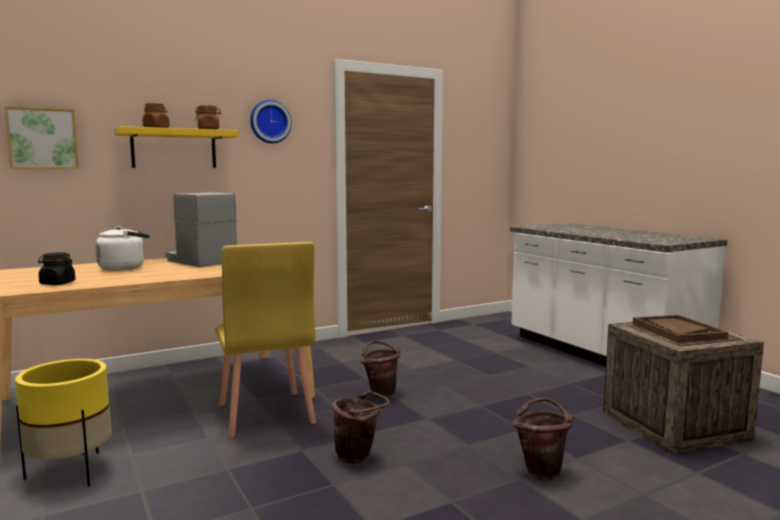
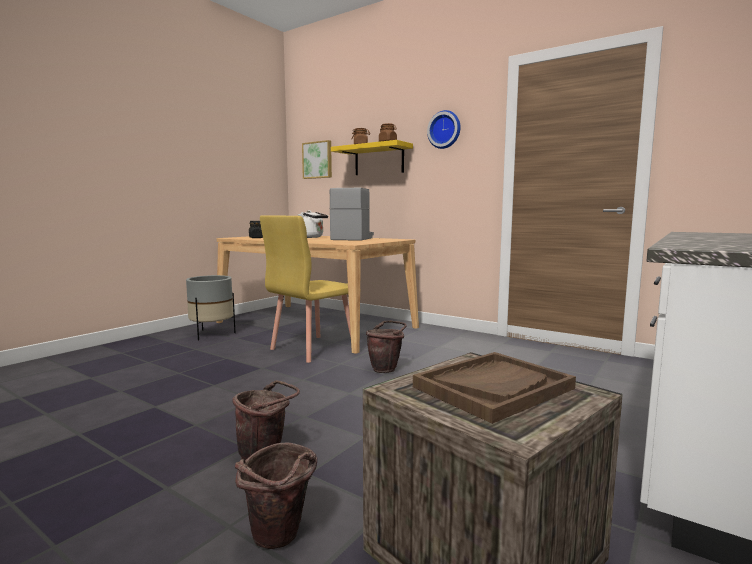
camera: 65 degrees right, 0 degrees up
yellow planter [15,359,112,487] -> grey planter [186,275,236,341]
brown bucket [332,391,390,464] -> brown bucket moved to [235,443,317,549]

